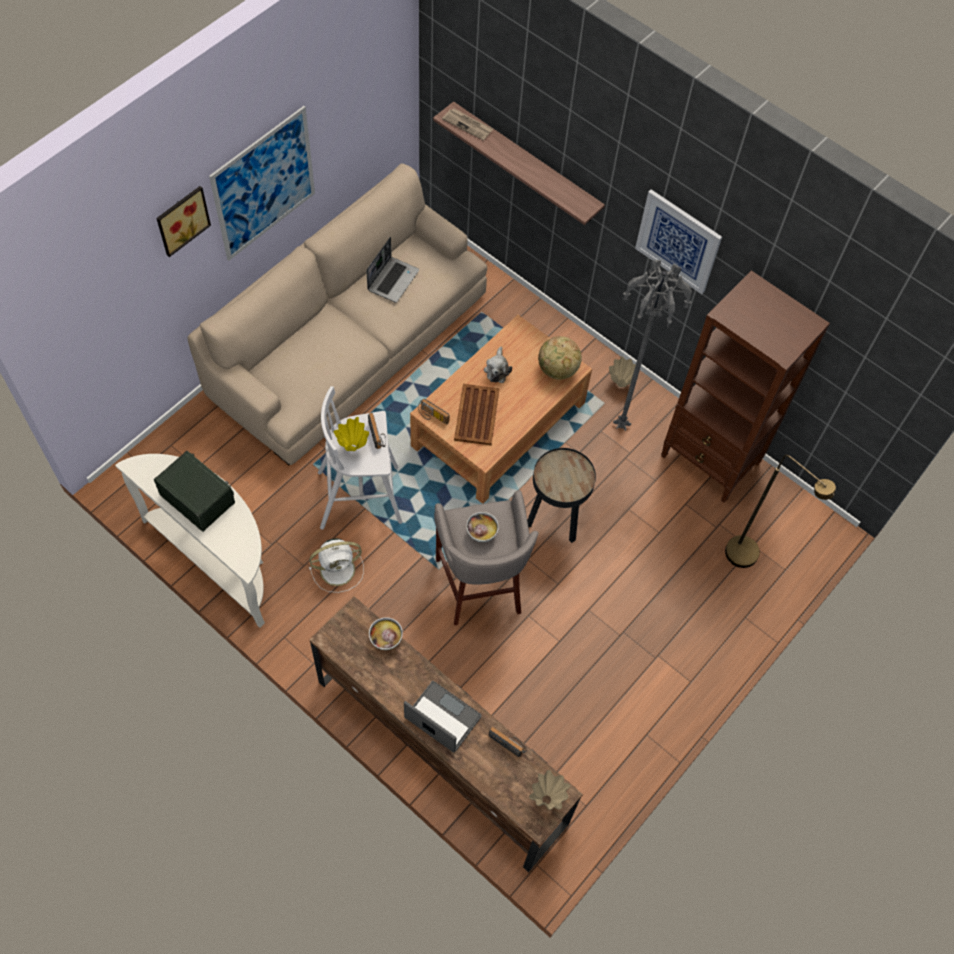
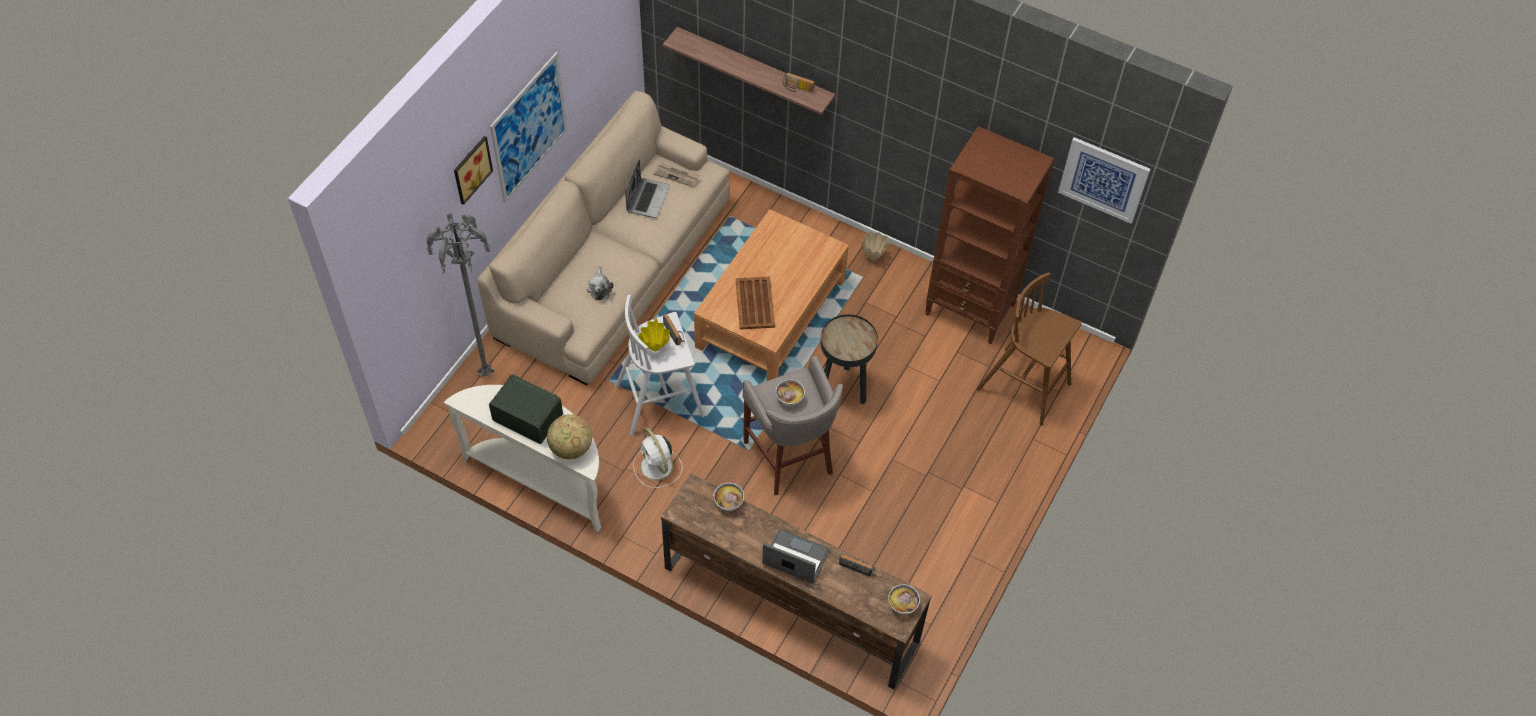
camera: 10 degrees left, 5 degrees down
white fan [309,538,364,593] -> white fan turned 90 degrees clockwise [633,428,683,488]
radio [418,399,450,425] -> radio moved to [783,72,815,93]
newspaper [442,108,493,140] -> newspaper moved to [653,163,700,187]
plush toy [484,346,512,383] -> plush toy moved to [587,266,613,300]
beige vase [529,770,570,810] -> bowl [888,584,920,615]
globe [538,336,582,380] -> globe moved to [547,414,592,459]
grey floor lamp [613,260,692,431] -> grey floor lamp moved to [426,213,495,378]
picture [635,189,722,294] -> picture moved to [1058,137,1150,224]
brown floor lamp [725,455,836,568] -> brown stool [976,272,1082,426]

